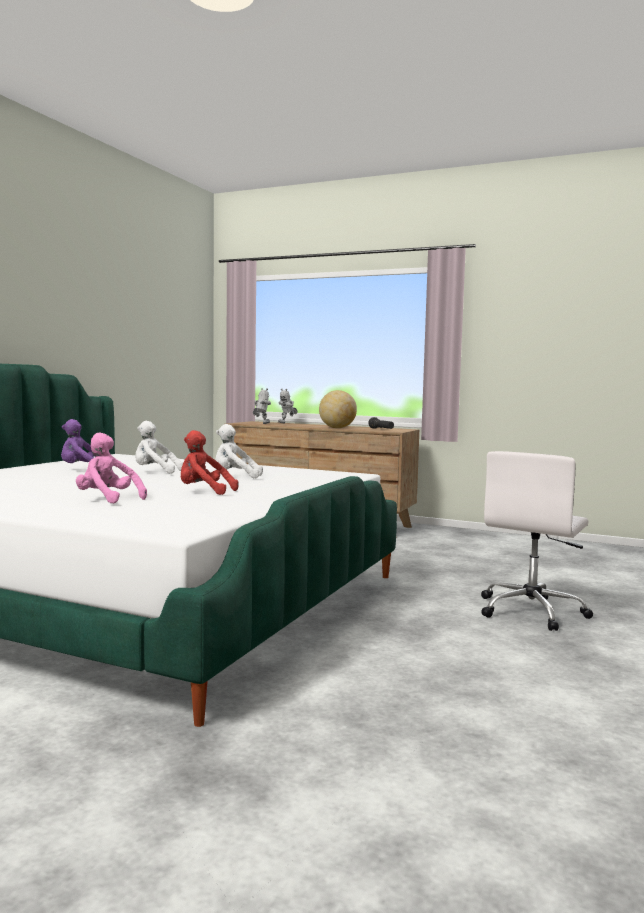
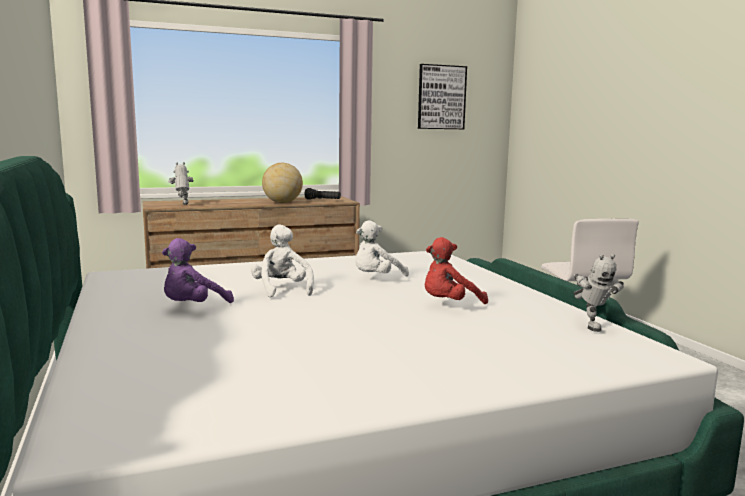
camera: 45 degrees left, 5 degrees up
pink plush toy [76,432,147,504] -> none
white plush toy [135,421,183,473] -> white plush toy turned 105 degrees clockwise [251,224,314,298]
toy robot [278,389,298,424] -> toy robot moved to [573,254,624,332]
none -> picture [418,64,467,129]

